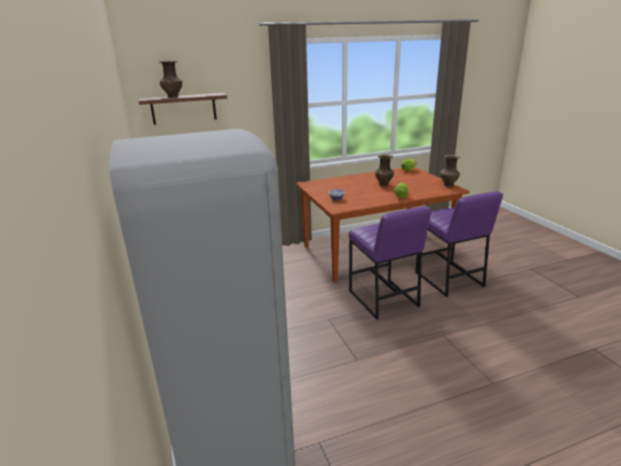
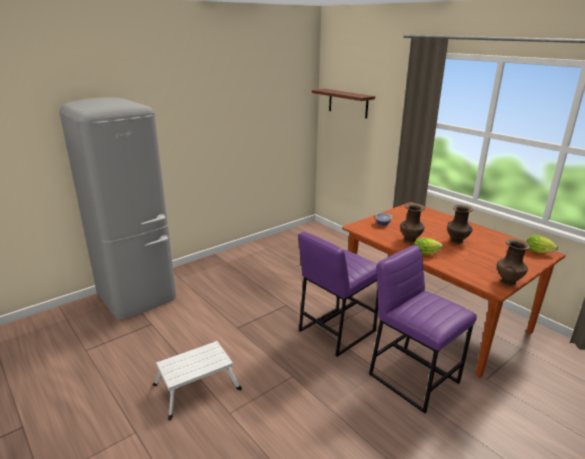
camera: 70 degrees right, 0 degrees up
brown vase [159,61,182,98] -> brown vase moved to [400,203,425,243]
purple chair [415,191,503,297] -> purple chair turned 90 degrees clockwise [369,245,477,413]
none -> white step ladder [153,341,242,420]

